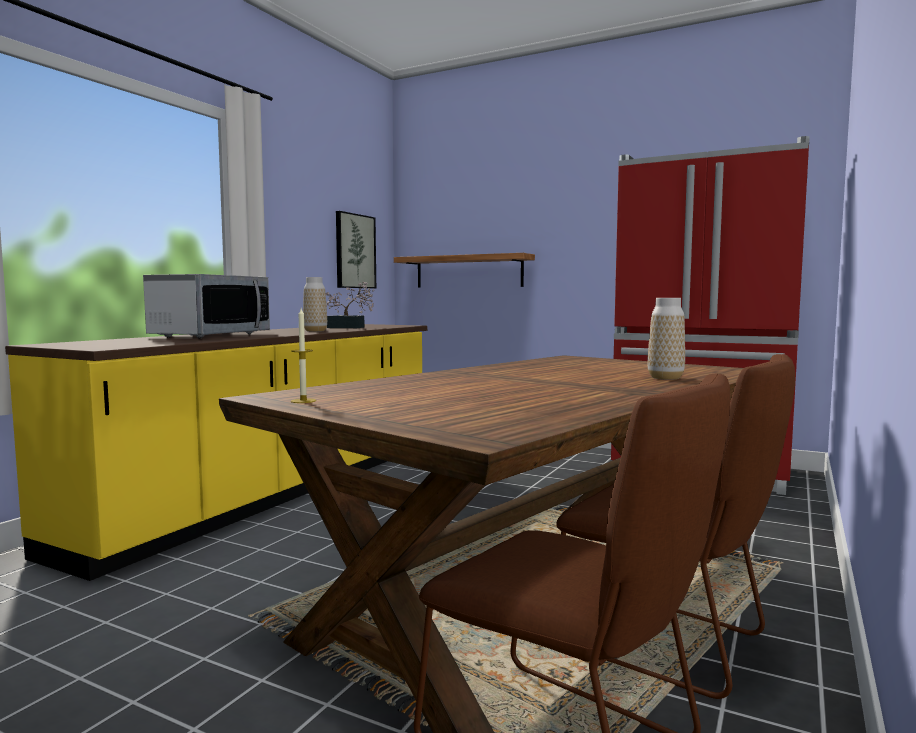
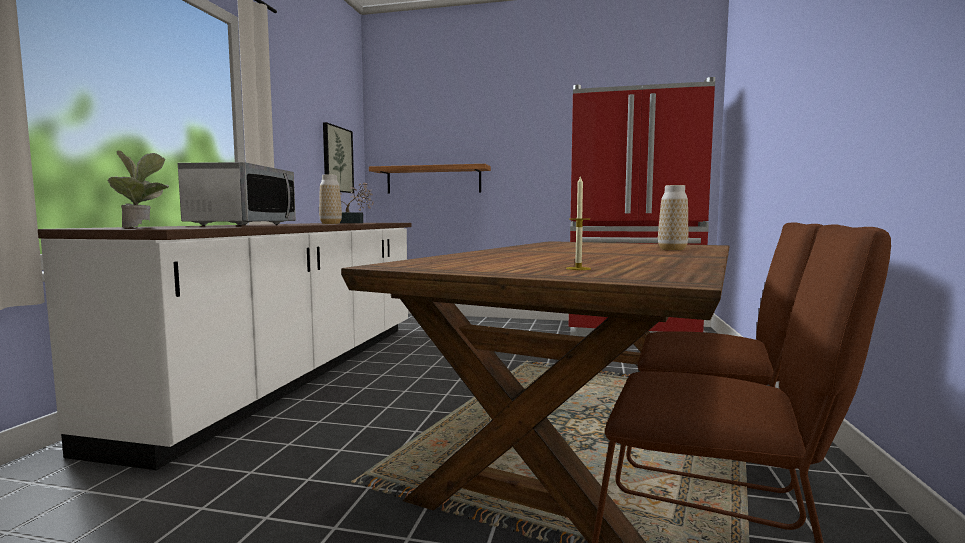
camera: 15 degrees left, 0 degrees up
yellow counter [5,324,427,581] -> white counter [38,223,411,470]
candle [291,308,316,403] -> candle moved to [566,175,591,270]
none -> potted plant [107,150,169,228]

